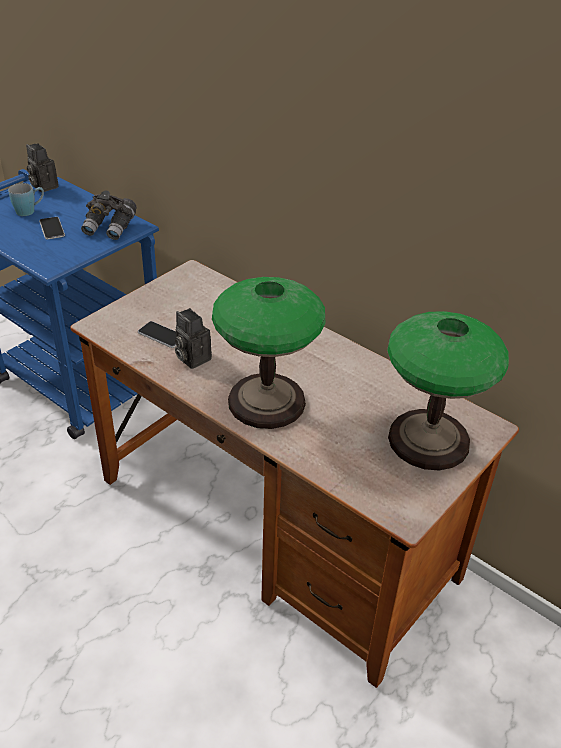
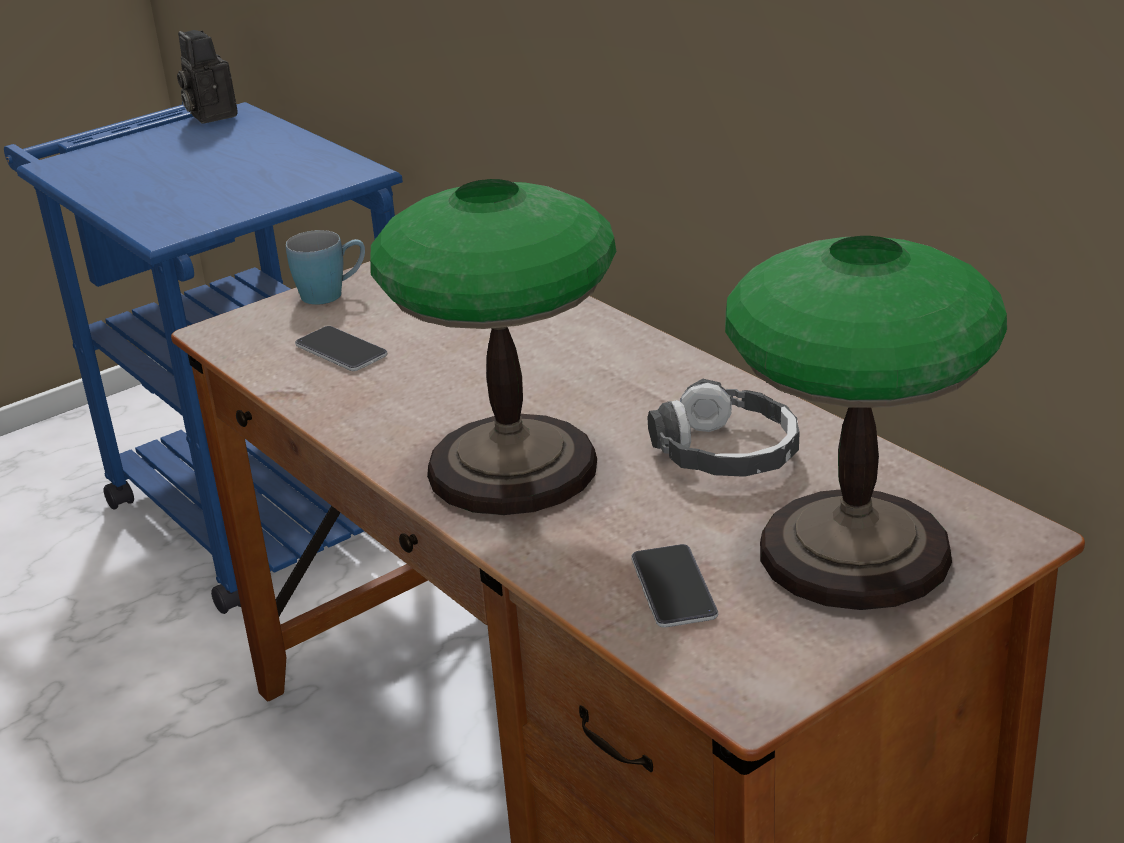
camera: 15 degrees right, 10 degrees down
blue mug [8,183,44,216] -> blue mug moved to [286,230,365,305]
phone [39,217,65,240] -> phone moved to [631,544,718,628]
grey binoculars [81,190,137,240] -> none
camera [175,308,212,369] -> none
none -> headphones [647,379,800,477]

